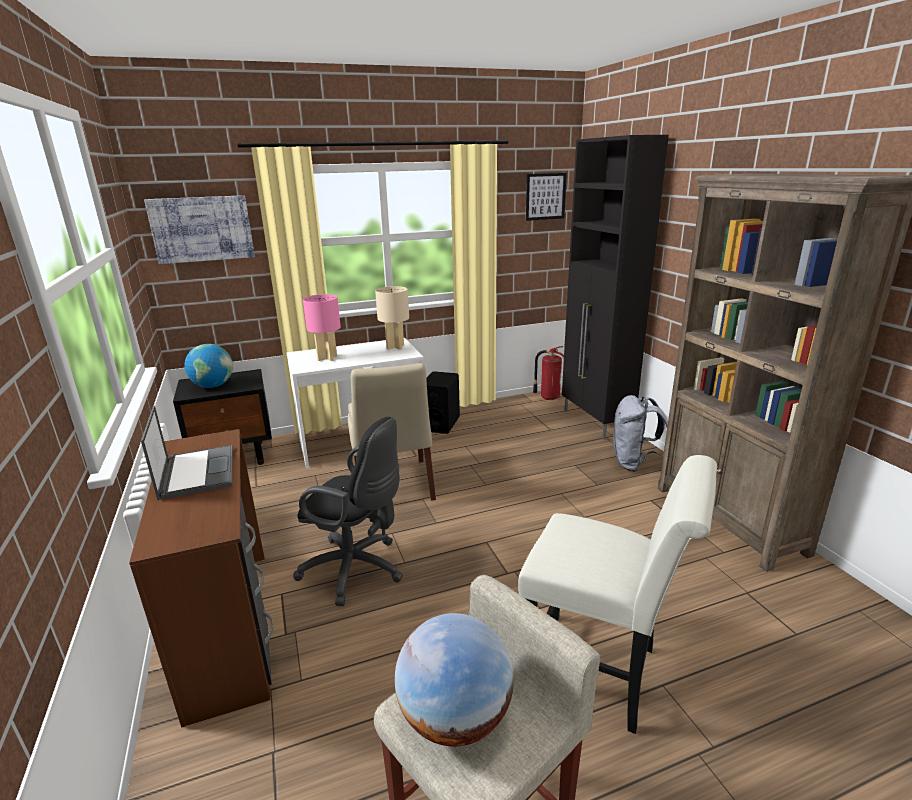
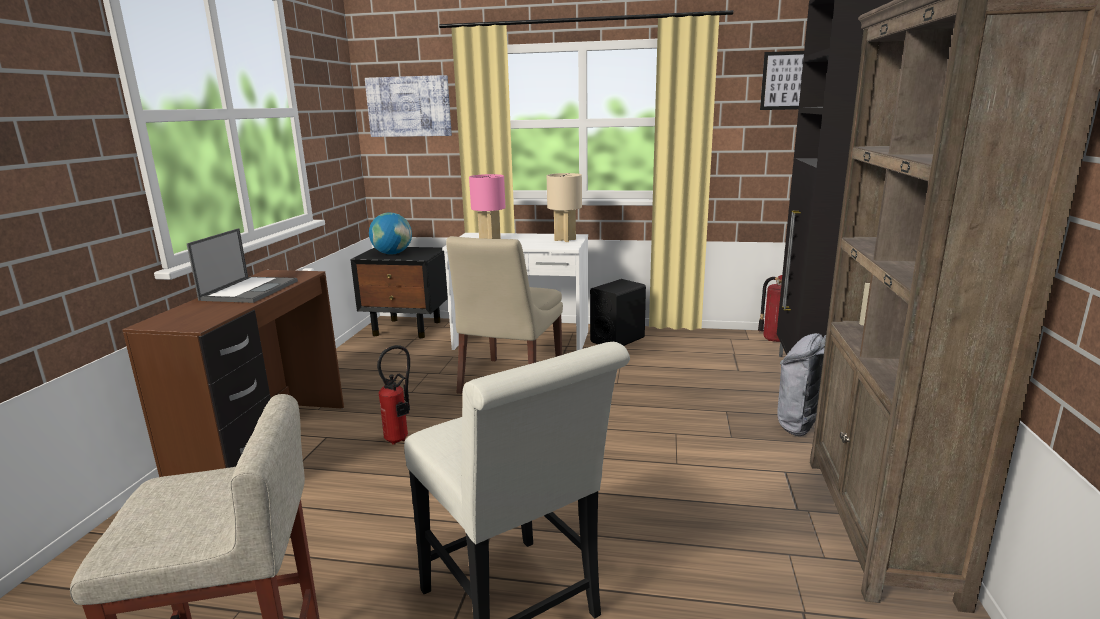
camera: 30 degrees right, 5 degrees down
black office chair [293,417,403,606] -> fire extinguisher [377,345,410,445]
globe [395,613,514,746] -> none

